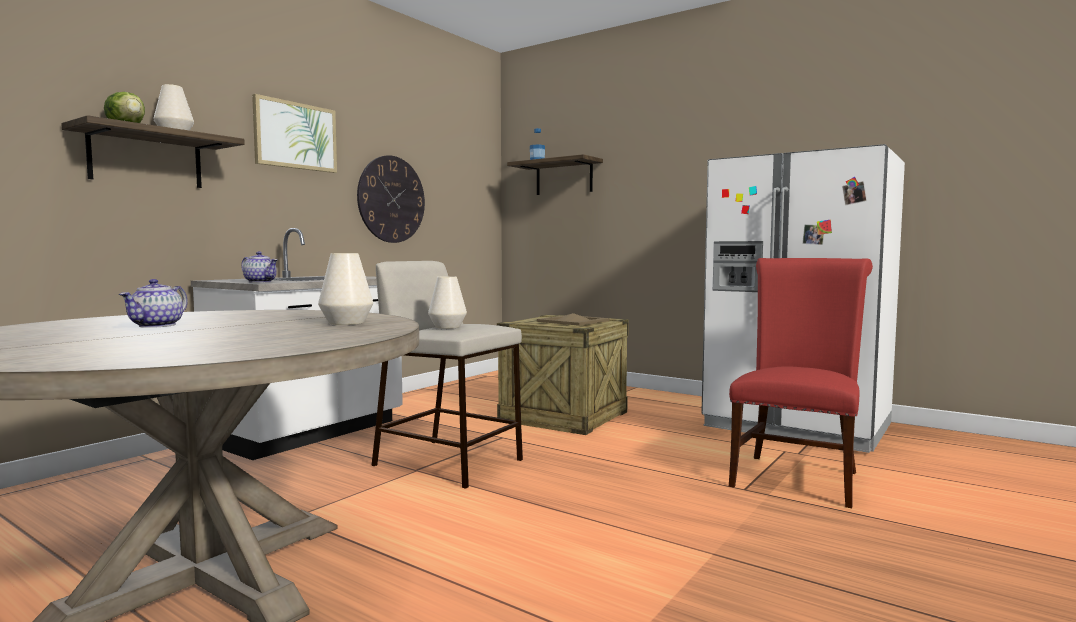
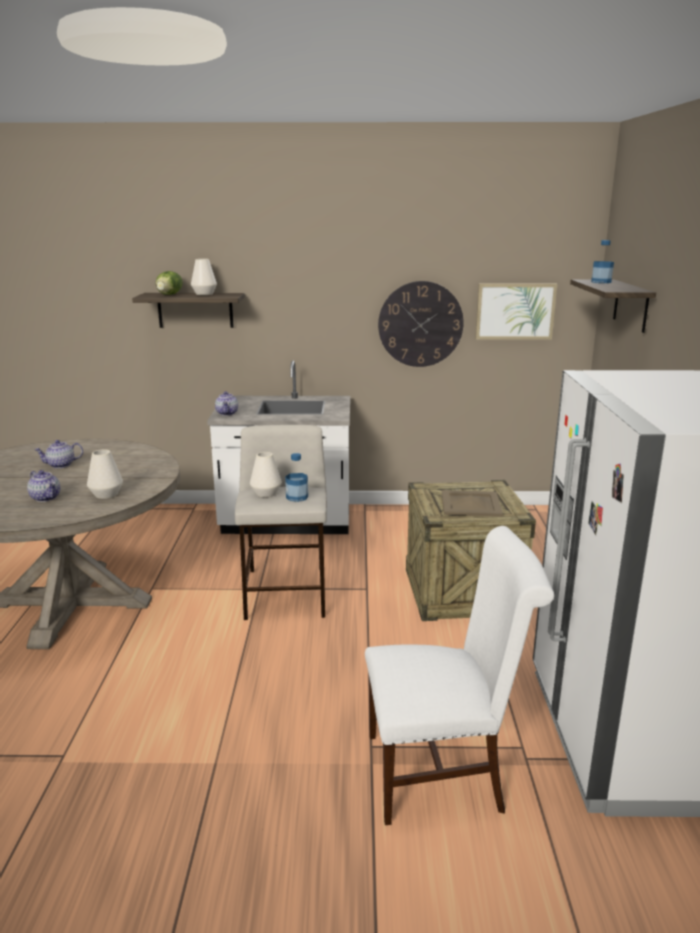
camera: 55 degrees right, 15 degrees up
picture [252,94,337,173] -> picture moved to [475,283,557,340]
red chair [729,258,873,508] -> white chair [365,526,554,825]
none -> teapot [27,470,60,502]
none -> bottle [285,453,308,502]

